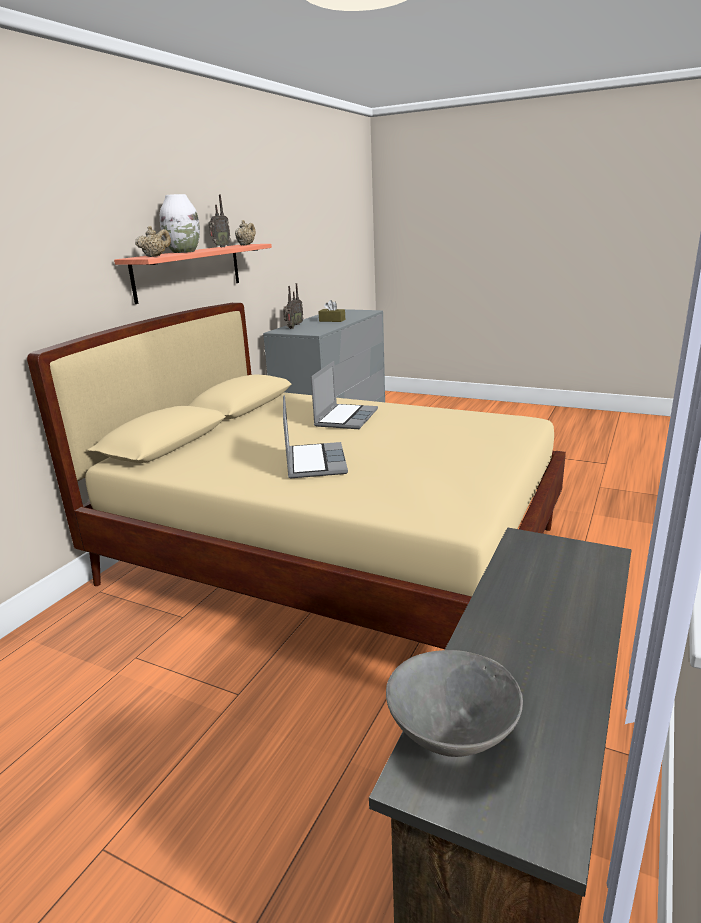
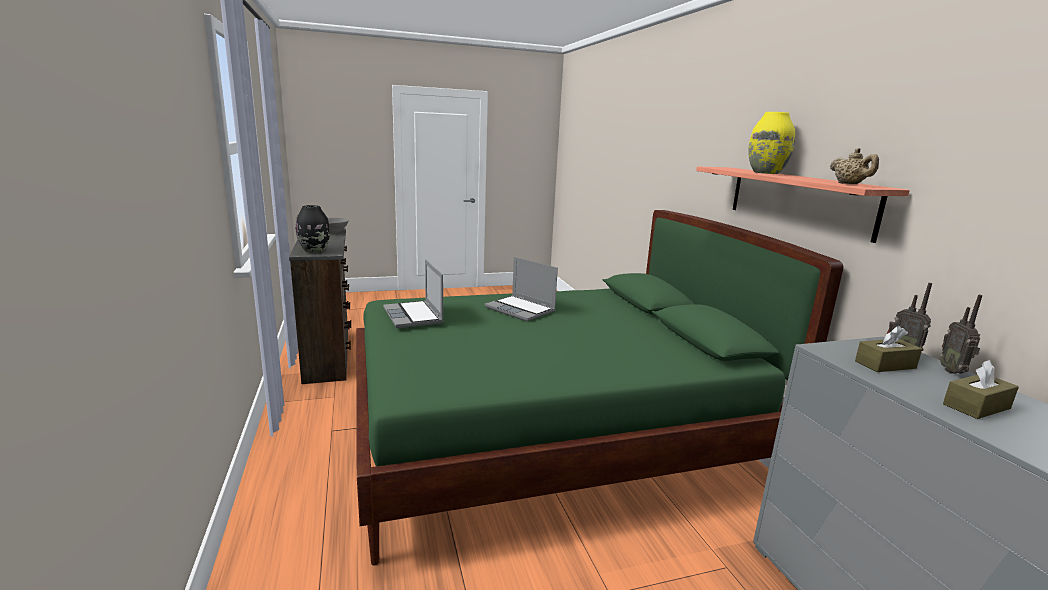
camera: 135 degrees right, 5 degrees down
beige bed [27,303,566,649] -> green bed [356,210,843,565]
beige teapot [135,226,171,257] -> none
white vase [160,194,200,253] -> yellow vase [748,112,795,174]
radio [209,194,231,247] -> none
laptop [311,361,378,429] -> laptop moved to [383,260,444,328]
none -> black vase [296,205,330,253]
none -> brown tissue box [855,326,922,372]

